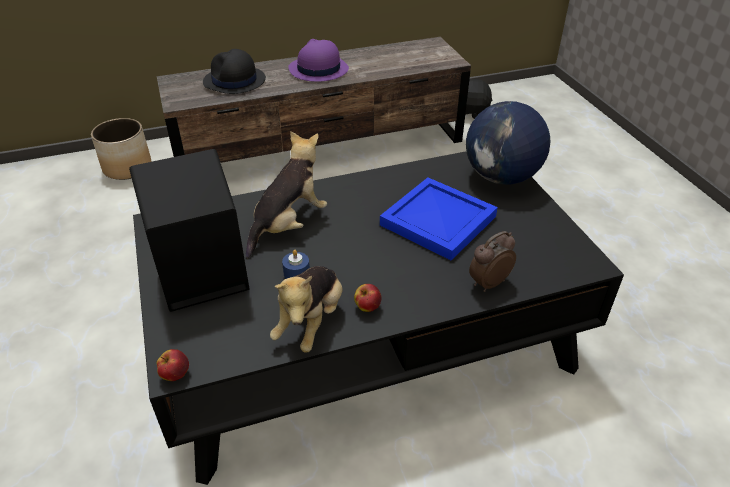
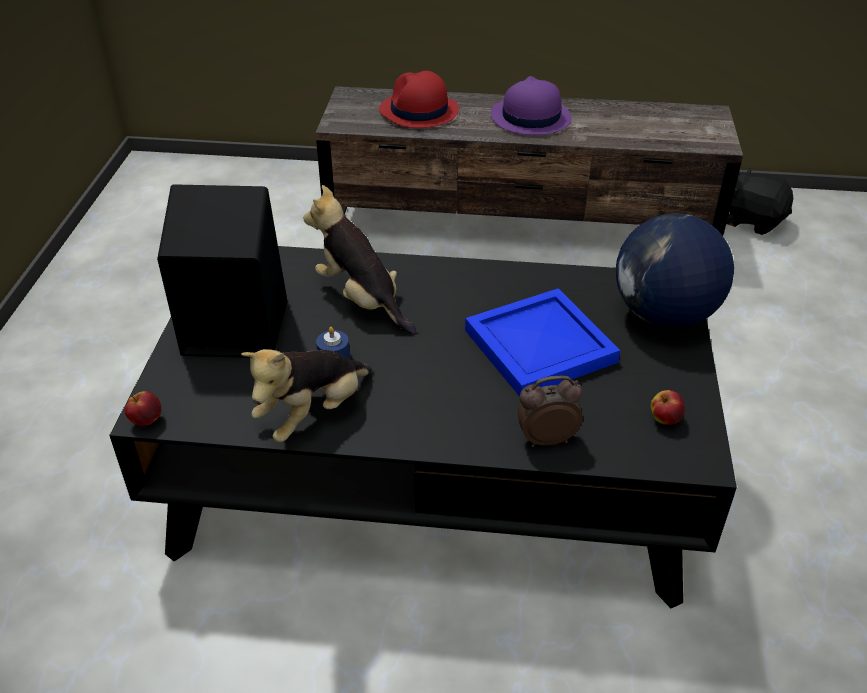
camera: 25 degrees right, 0 degrees up
planter [91,118,152,180] -> none
black hat [203,49,266,94] -> red hat [379,71,459,128]
plush toy [246,131,327,258] -> plush toy turned 105 degrees counterclockwise [303,185,416,334]
apple [354,284,382,312] -> apple moved to [651,390,685,425]

